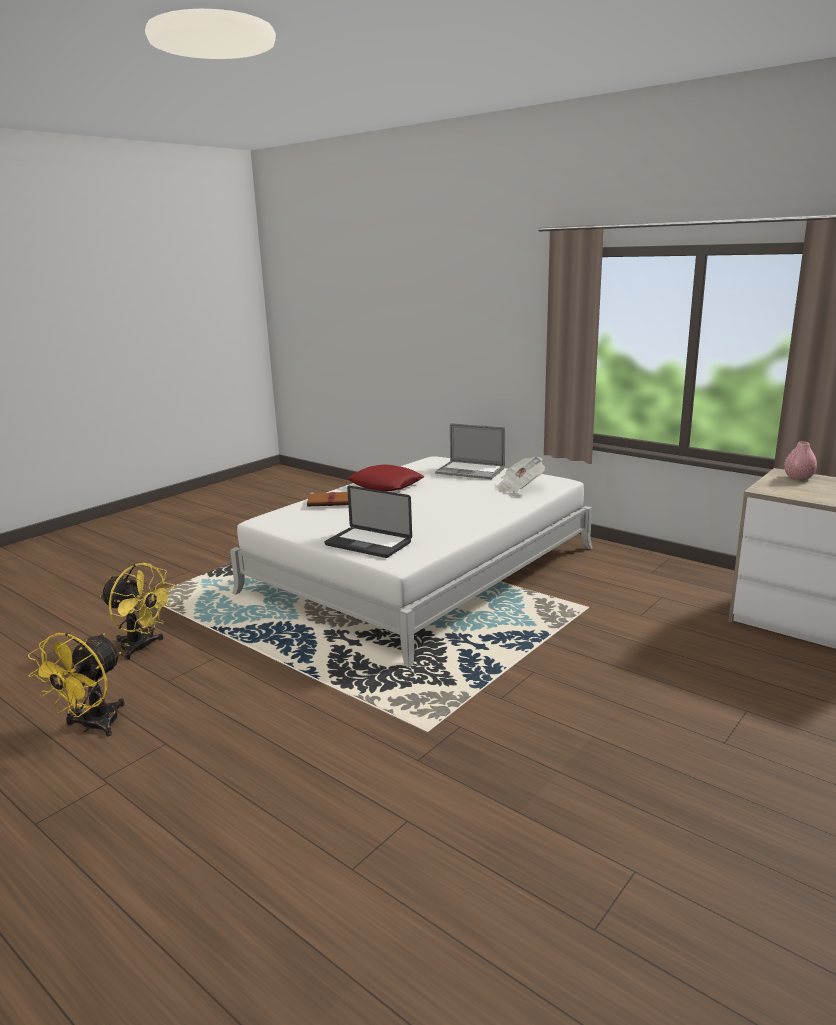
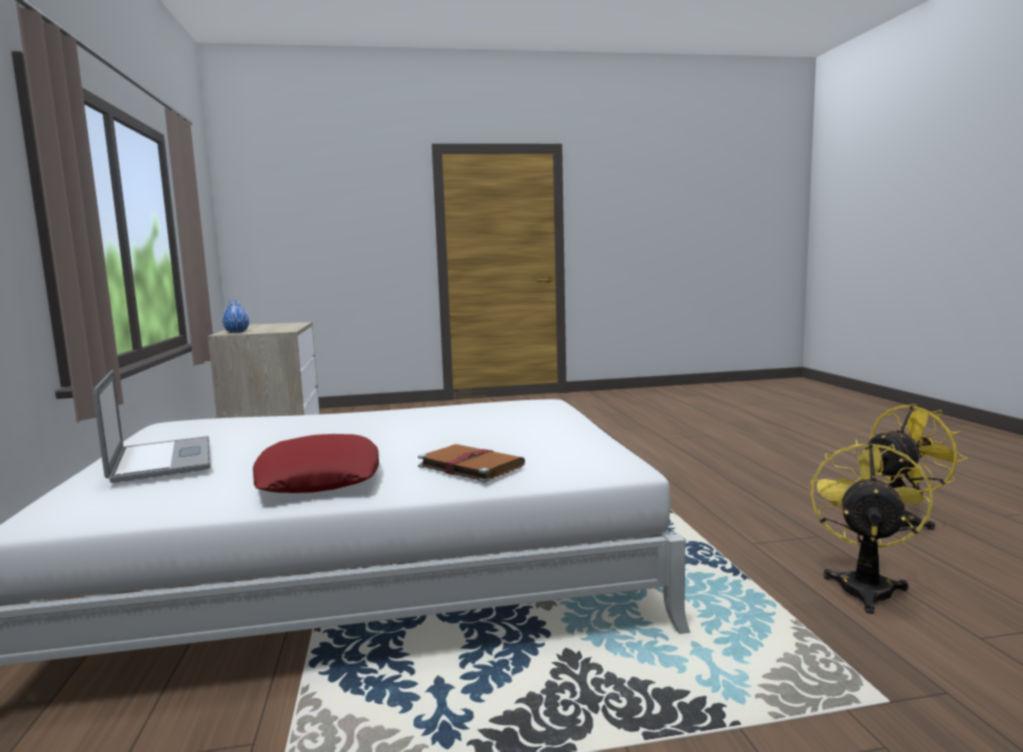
camera: 140 degrees left, 10 degrees down
yellow fan [100,563,175,660] -> yellow fan turned 45 degrees clockwise [810,439,933,614]
laptop [325,486,412,558] -> none
newspaper [495,457,545,493] -> none
pink vase [784,442,817,480] -> blue vase [222,301,249,333]

